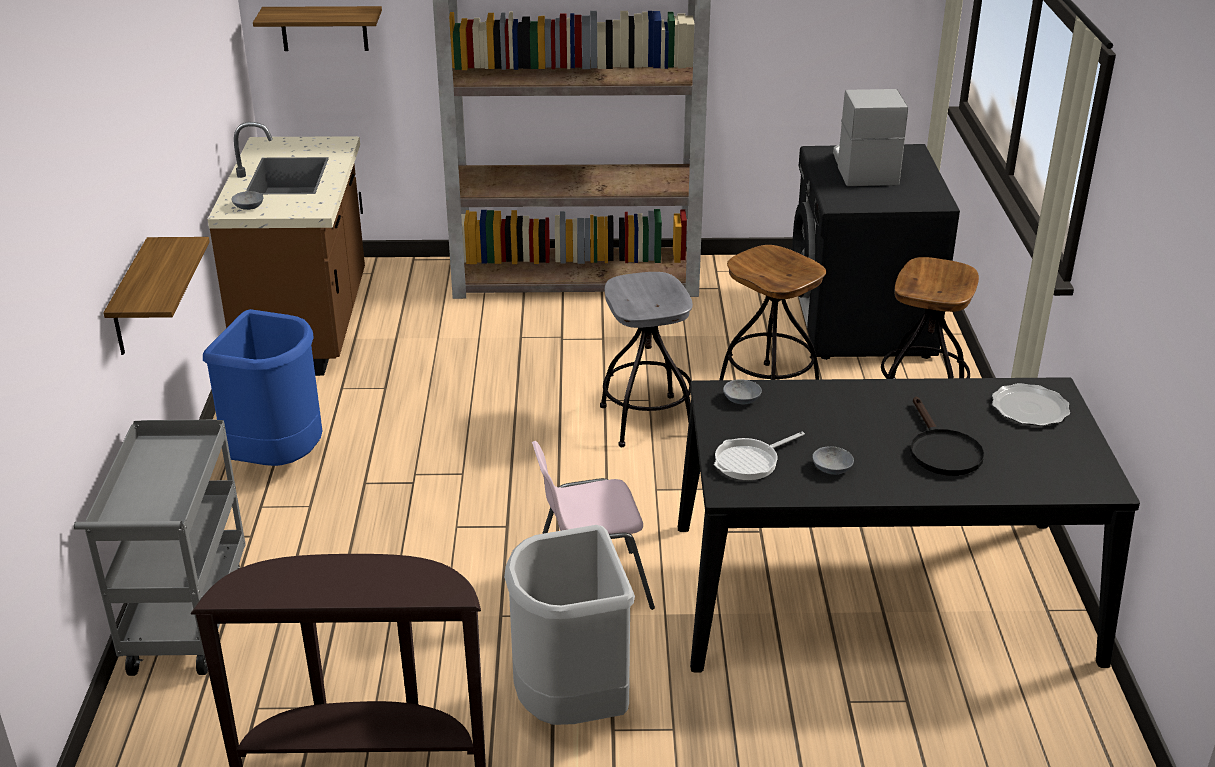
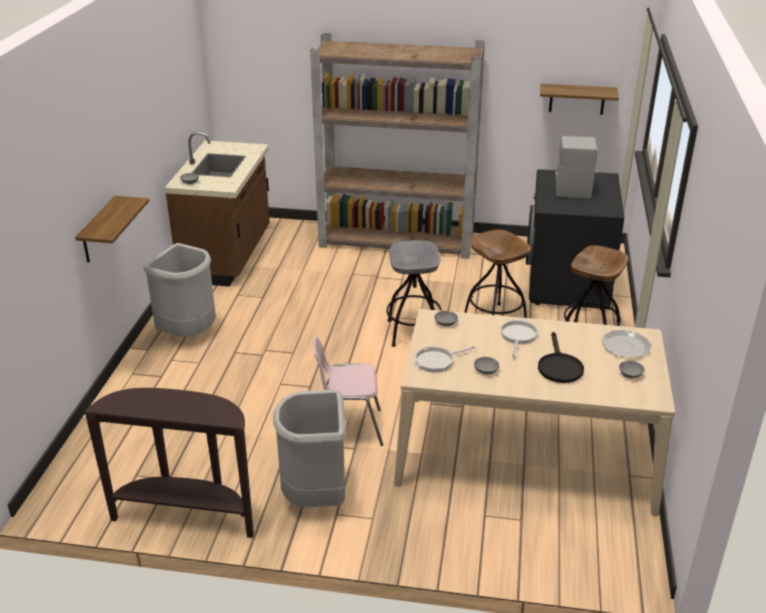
camera: 10 degrees right, 0 degrees up
grey cart [74,420,246,676] -> none
blue trash can [203,309,322,466] -> grey trash can [144,243,216,337]
shelf [253,6,382,51] -> shelf moved to [540,84,619,115]
black dining table [678,377,1140,672] -> beige dining table [394,309,675,516]
none -> frying pan [500,319,539,357]
none -> grey bowl [619,361,645,378]

